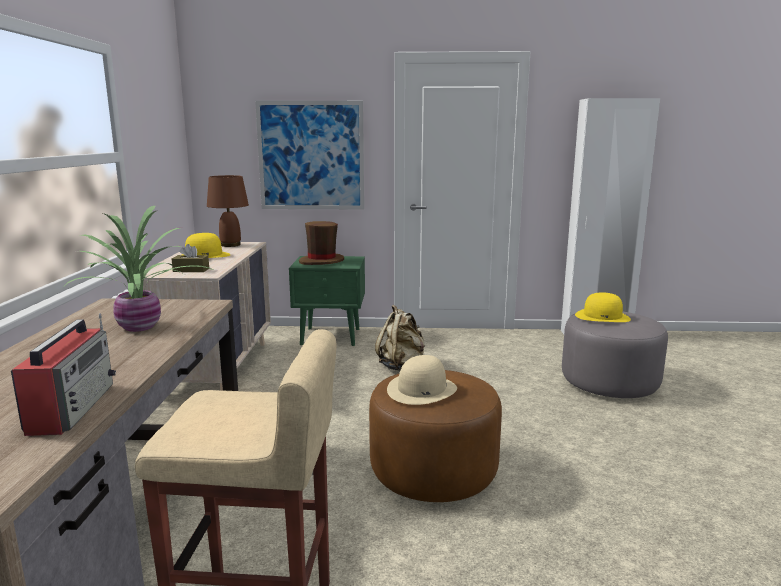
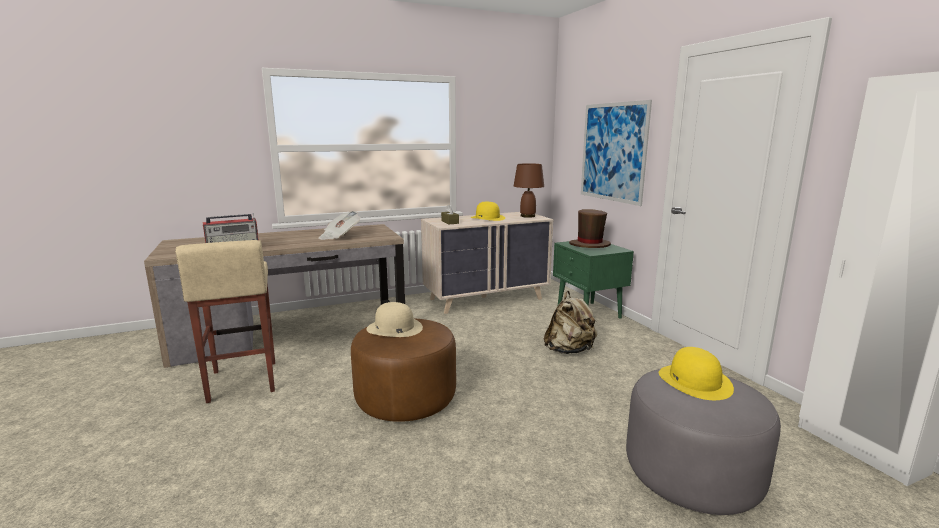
camera: 65 degrees right, 0 degrees up
potted plant [63,205,217,332] -> newspaper [318,211,360,240]

